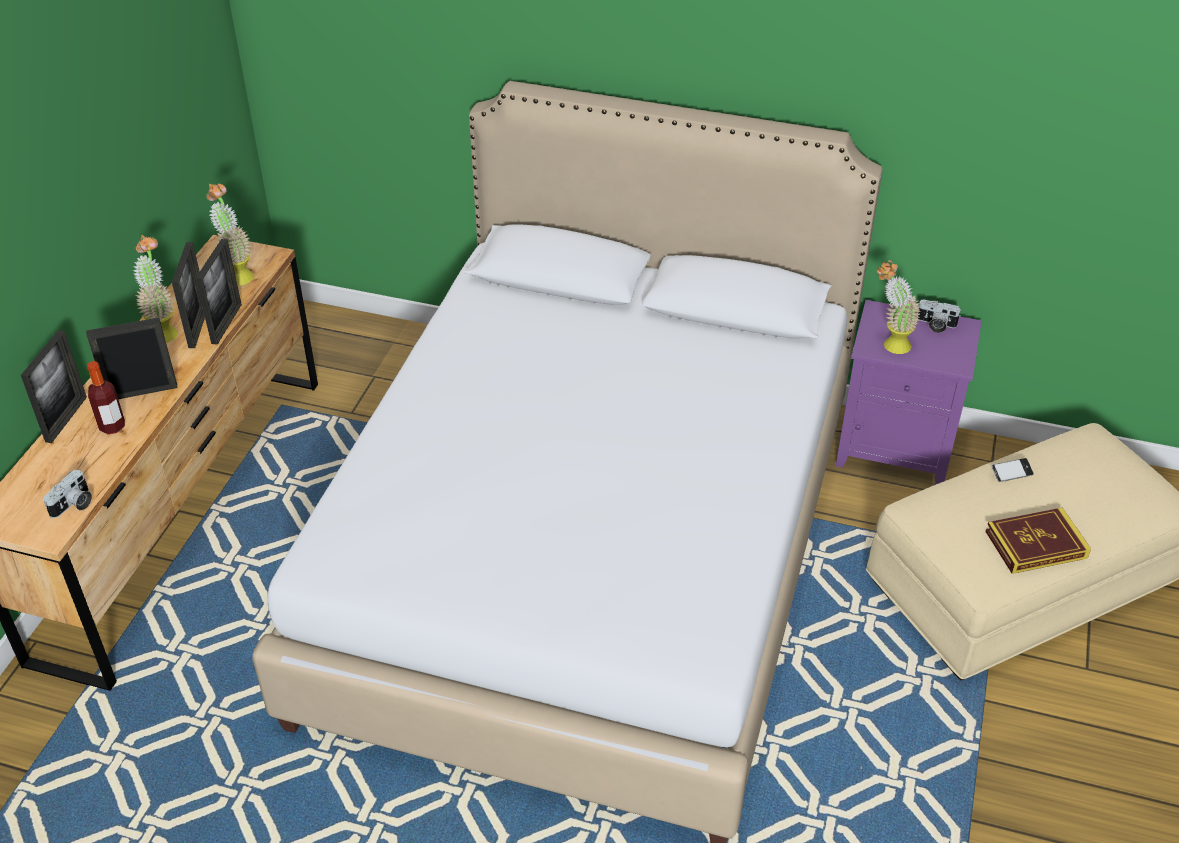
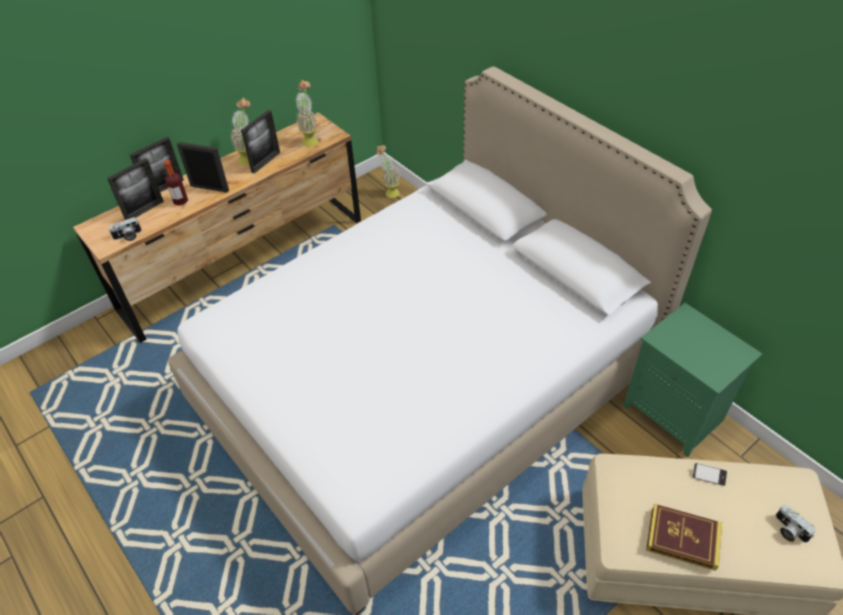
camera: 35 degrees right, 5 degrees up
picture frame [196,239,242,345] -> picture frame moved to [107,158,164,220]
purple nightstand [836,300,982,485] -> green nightstand [623,303,762,457]
potted plant [877,260,921,354] -> potted plant moved to [376,145,400,198]
camera [918,300,961,333] -> camera moved to [776,505,816,543]

